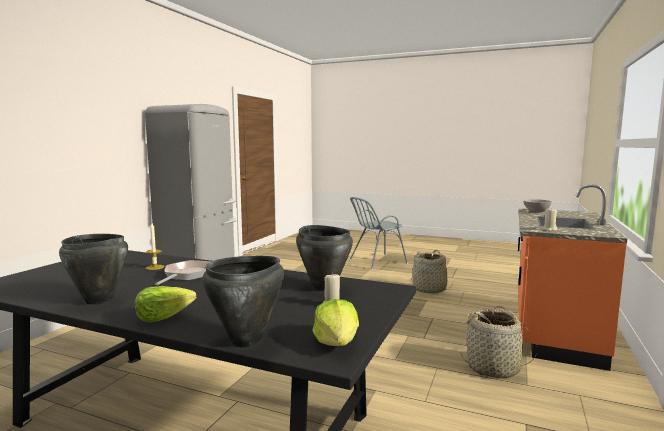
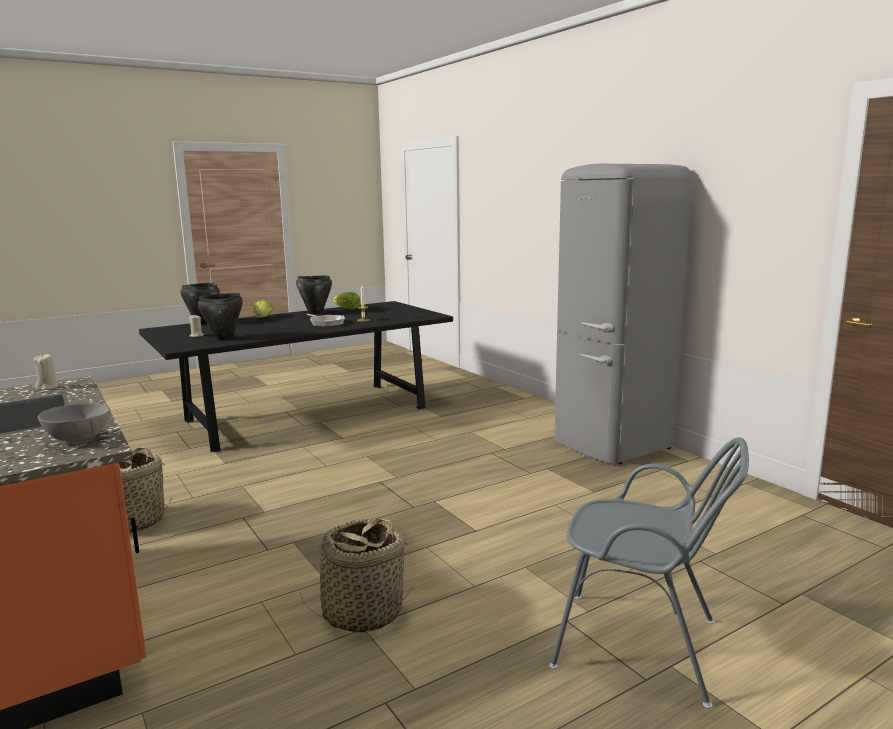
camera: 125 degrees right, 5 degrees up
lettuce [313,299,359,346] -> lettuce moved to [333,292,361,310]
grey chair [350,197,408,270] -> grey chair turned 105 degrees clockwise [549,437,749,708]

